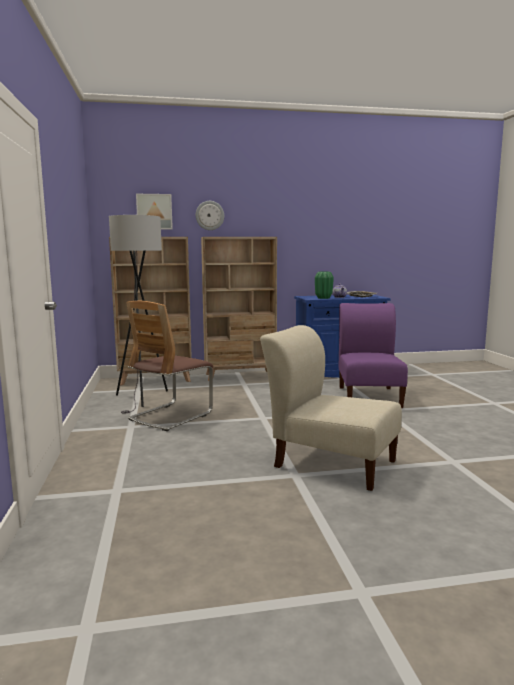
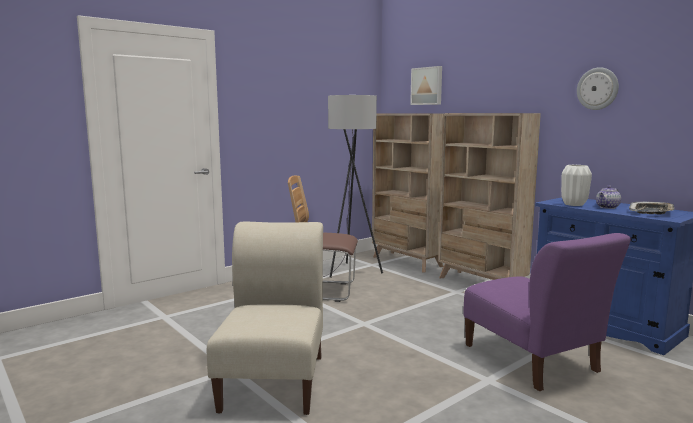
camera: 60 degrees right, 0 degrees up
wall clock [196,201,224,230] -> wall clock moved to [577,67,619,110]
green vase [315,272,334,299] -> white vase [561,165,592,206]
purple chair [339,303,408,408] -> purple chair turned 90 degrees clockwise [463,233,631,391]

